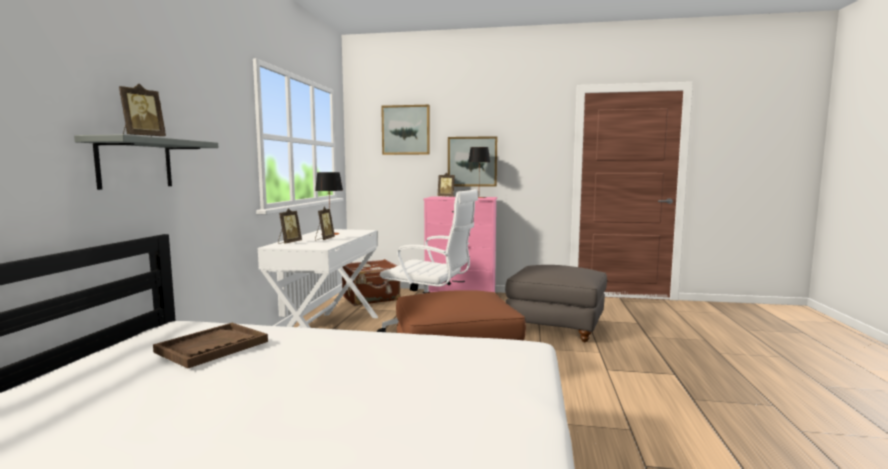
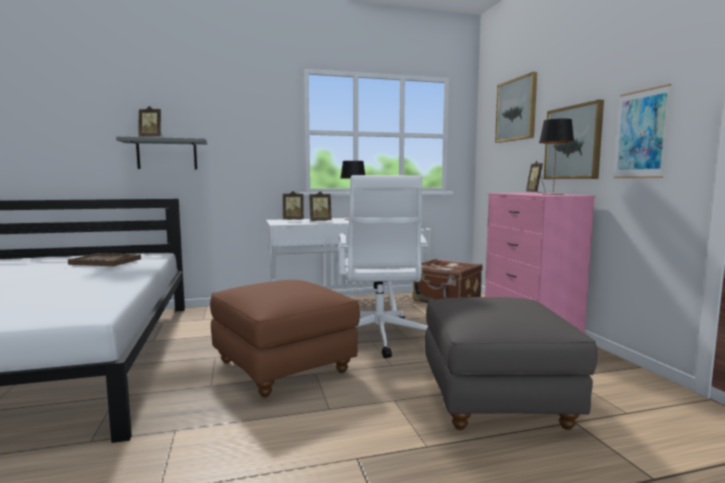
camera: 65 degrees right, 0 degrees up
none -> picture [614,84,672,178]

